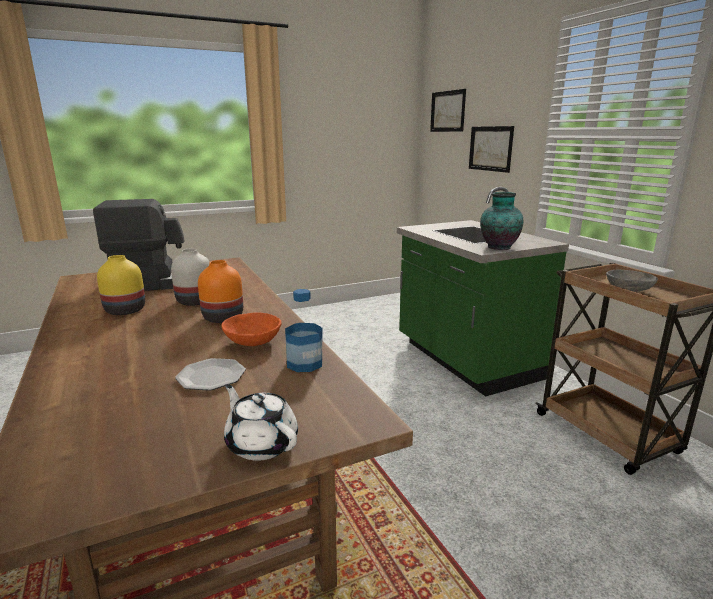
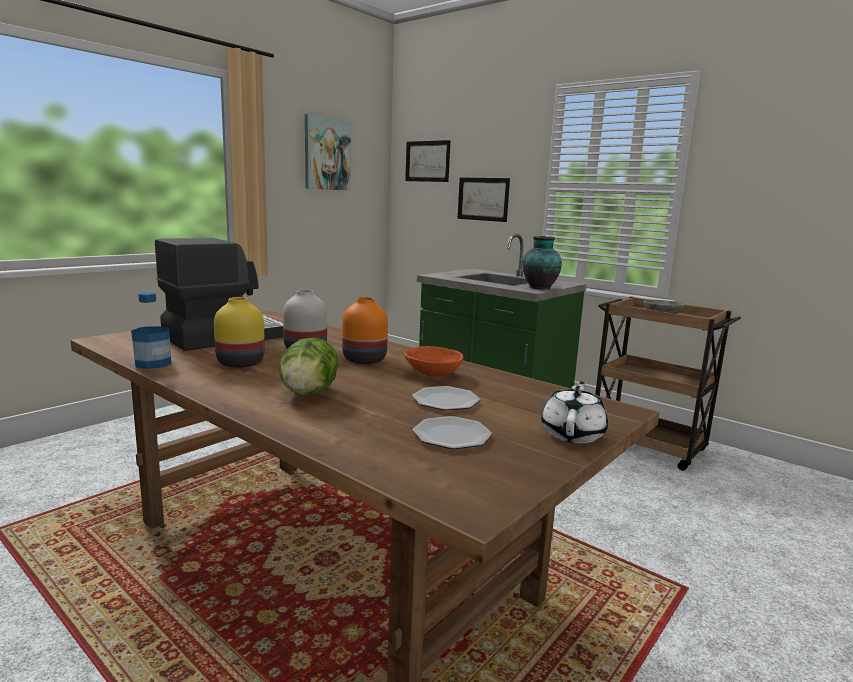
camera: 25 degrees left, 5 degrees down
white teapot [224,384,298,461] -> white teapot turned 90 degrees clockwise [541,381,608,443]
bottle [285,289,322,372] -> bottle moved to [131,292,171,369]
none -> lettuce [279,338,339,396]
none -> picture [305,114,351,191]
none -> plate [413,416,492,449]

